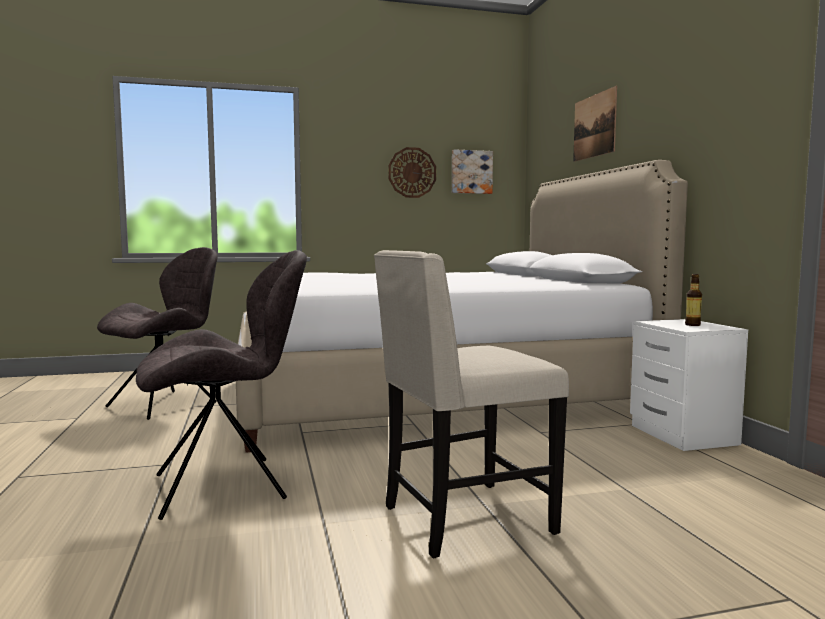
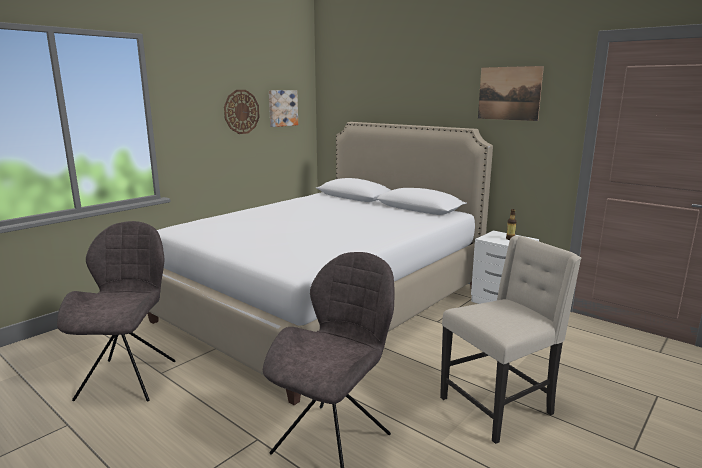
camera: 35 degrees left, 10 degrees up
beige chair [374,250,569,558] -> beige chair turned 150 degrees counterclockwise [440,236,581,444]
picture [573,86,617,162] -> picture moved to [478,66,544,121]

